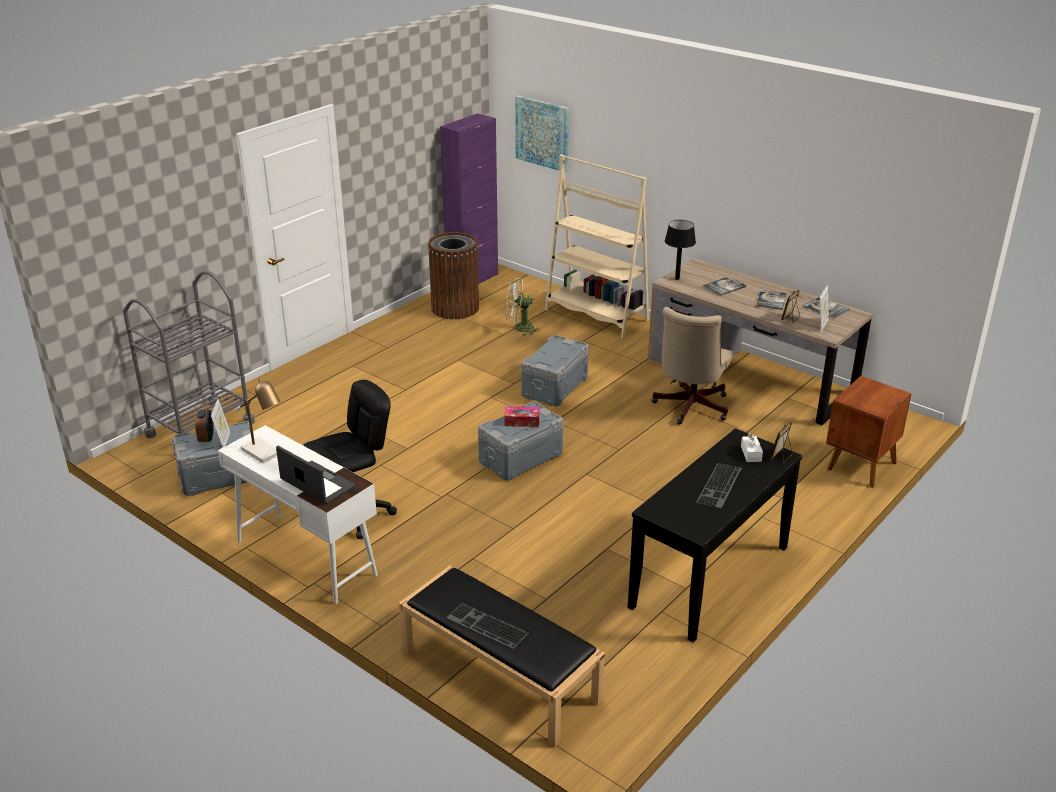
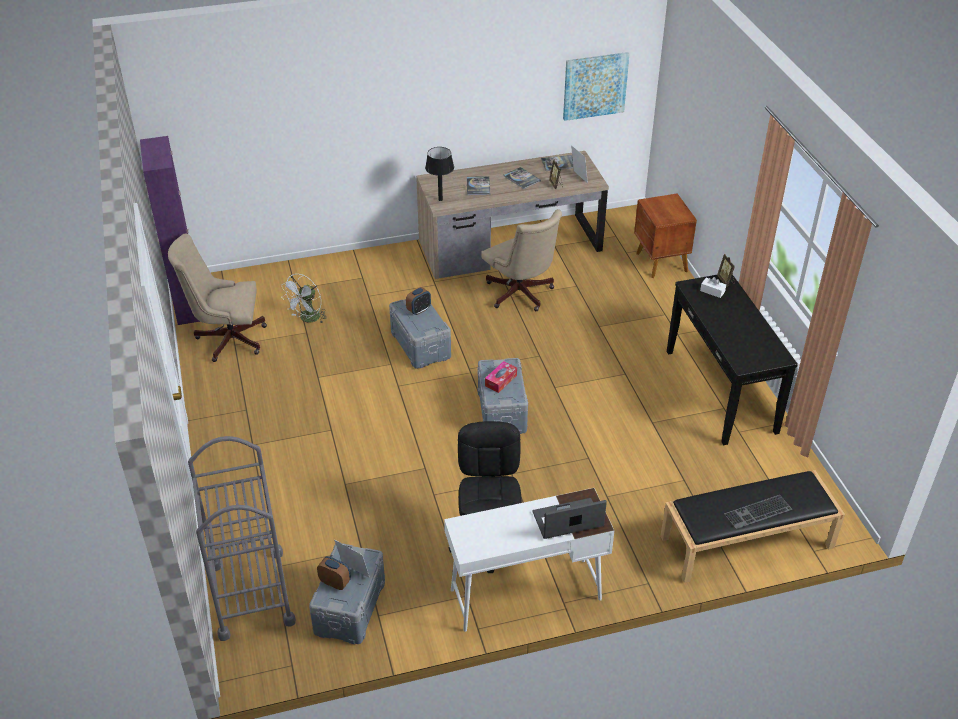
camera: 55 degrees left, 10 degrees up
table lamp [235,378,281,463] -> none
brown trash can [428,232,479,319] -> beige office chair [168,234,267,362]
picture [515,95,569,172] -> picture moved to [563,52,630,121]
beige bookcase [545,154,649,339] -> none
keyboard [696,463,742,509] -> none
none -> alarm clock [406,287,431,315]

